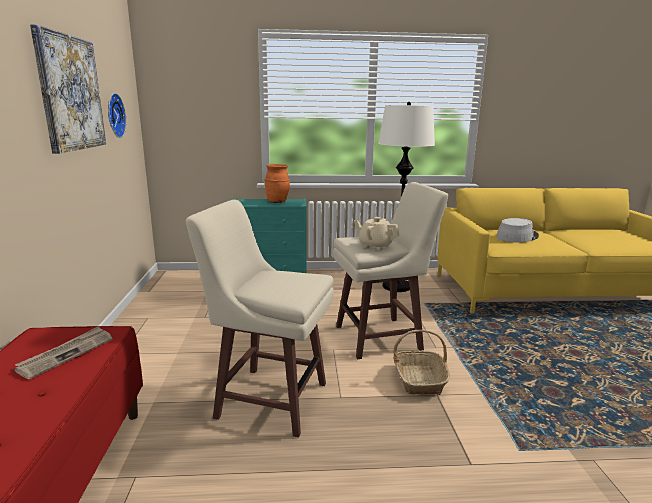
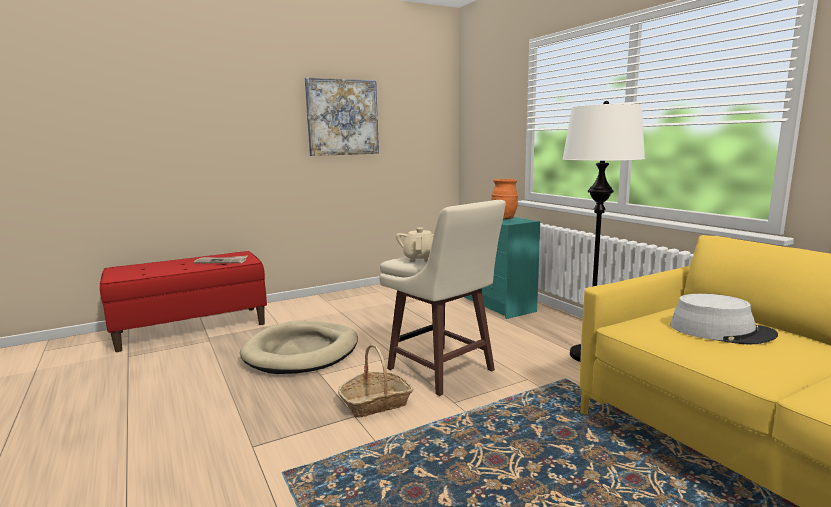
camera: 65 degrees right, 5 degrees down
wall clock [108,93,126,138] -> none
beige stool [186,200,334,438] -> beige dog bed [240,321,358,374]

